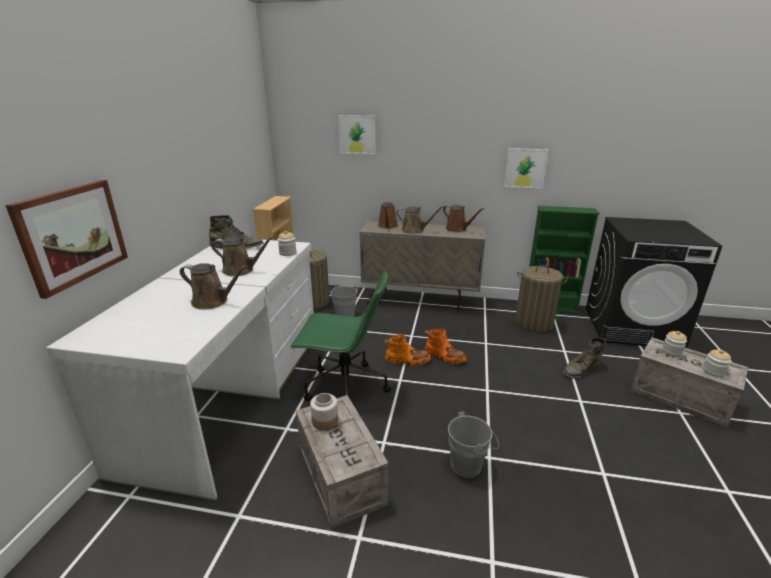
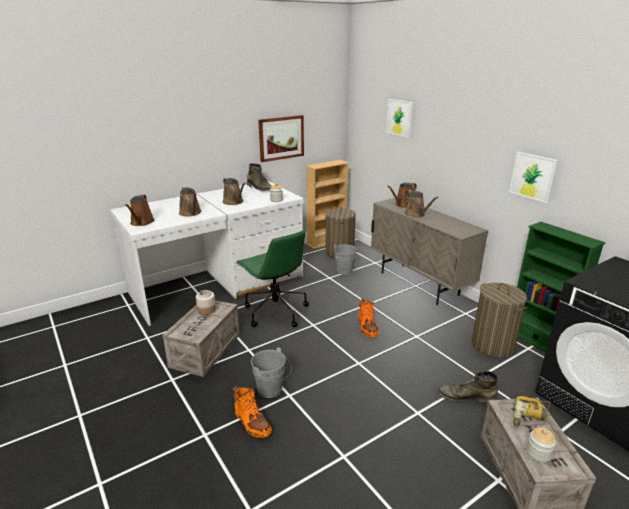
camera: 45 degrees right, 0 degrees up
picture [5,180,128,299] -> picture moved to [258,115,304,162]
orange boot [384,333,431,366] -> orange boot moved to [233,386,272,438]
brown watering can [443,205,484,232] -> brown watering can moved to [125,194,155,226]
jar [662,331,687,357] -> power drill [513,396,551,427]

